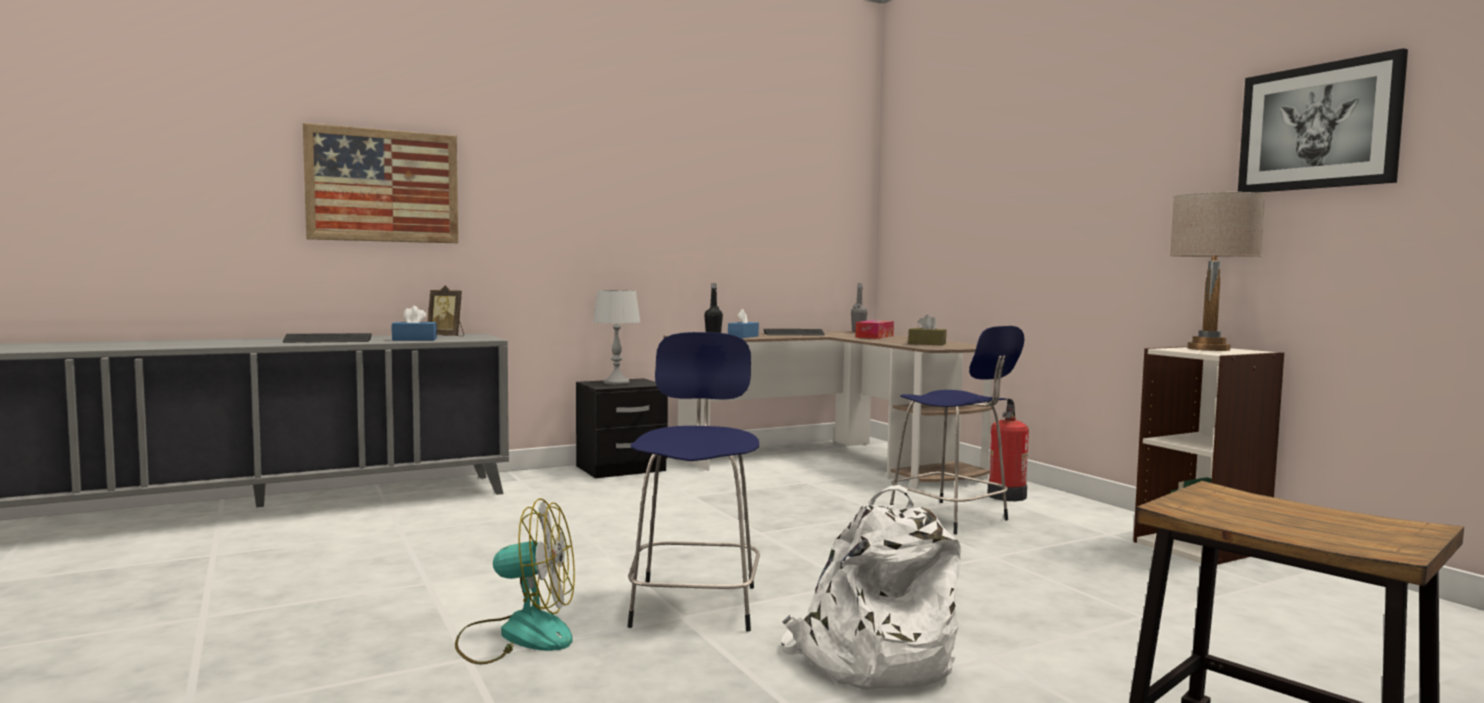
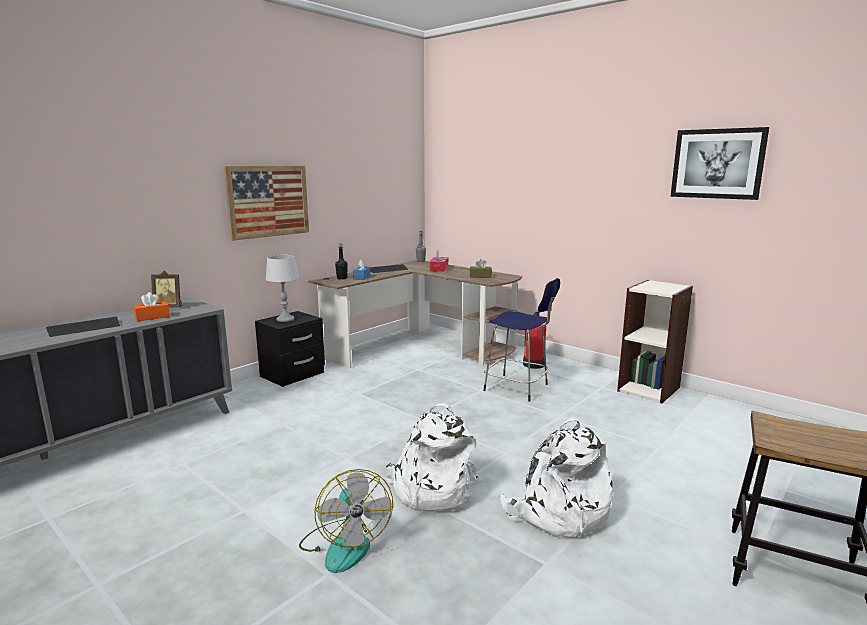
camera: 20 degrees left, 10 degrees up
picture [303,123,458,243] -> picture moved to [224,166,309,241]
blue tissue box [392,306,437,341] -> orange tissue box [134,292,170,321]
fan [455,498,575,664] -> fan turned 90 degrees clockwise [299,469,393,573]
blue stool [628,332,760,632] -> white backpack [386,403,478,512]
beige table lamp [1170,192,1266,351] -> none

